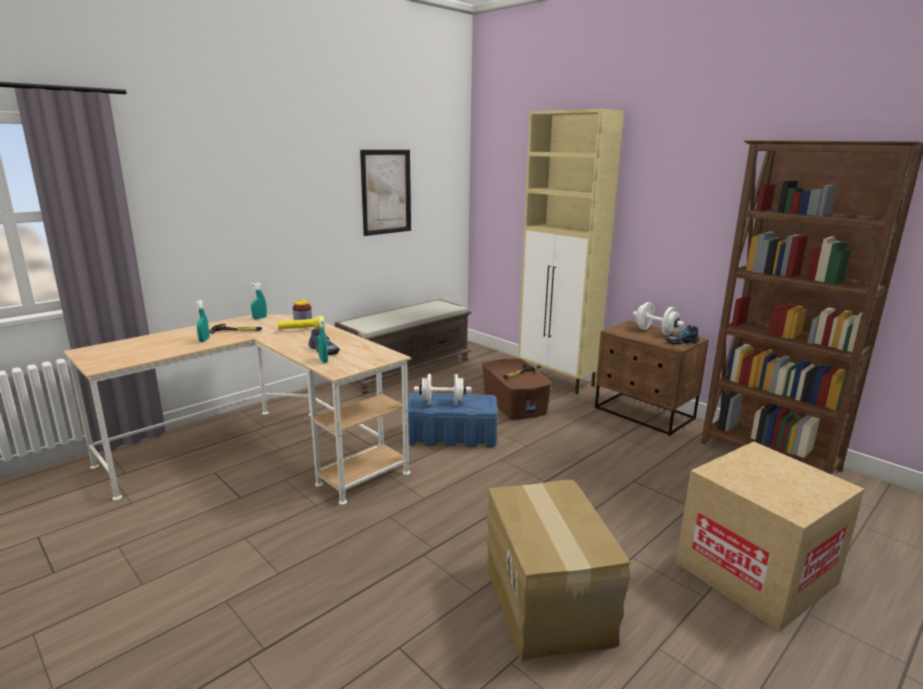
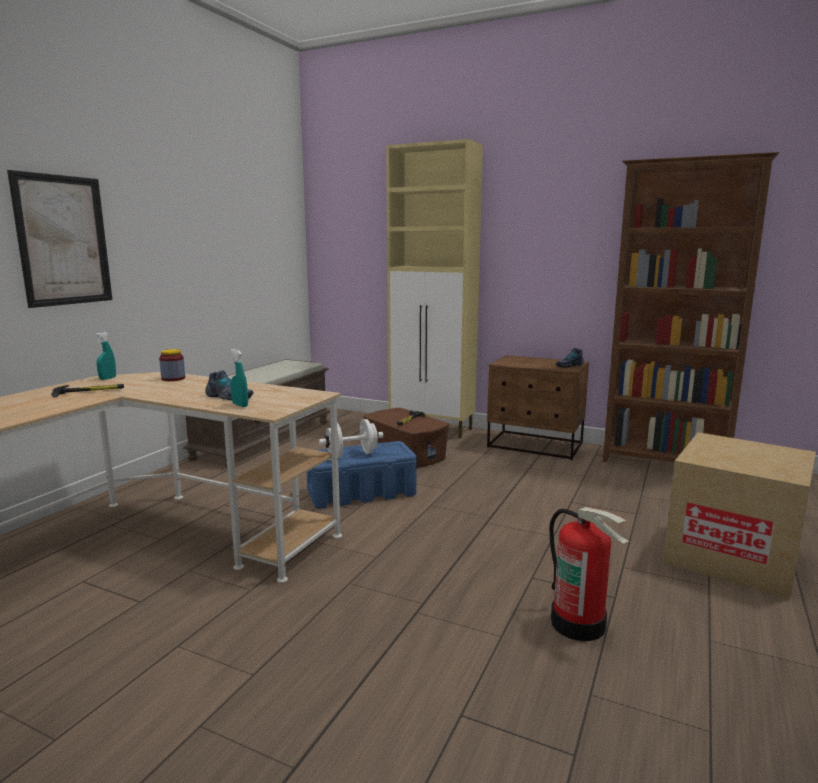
camera: 20 degrees left, 5 degrees down
turquoise spray bottle [195,300,210,342] -> none
yellow flashlight [278,316,325,330] -> none
picture [360,150,411,236] -> picture moved to [7,170,113,308]
cardboard box [487,480,631,661] -> fire extinguisher [549,507,629,641]
white dumbbell [633,302,684,335] -> none

